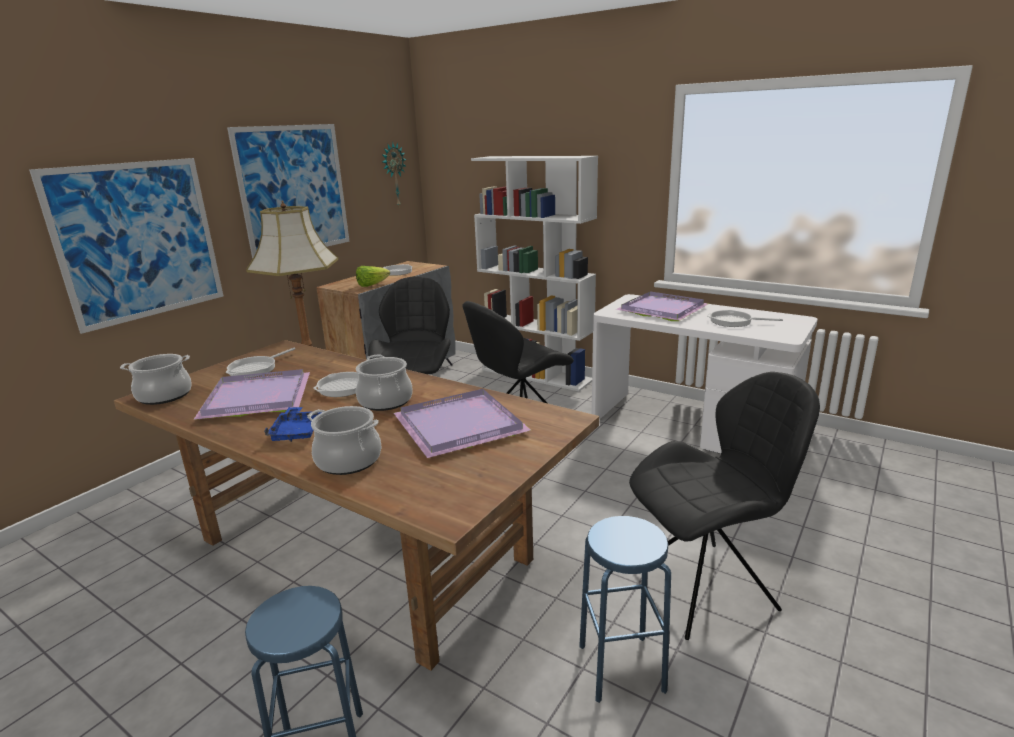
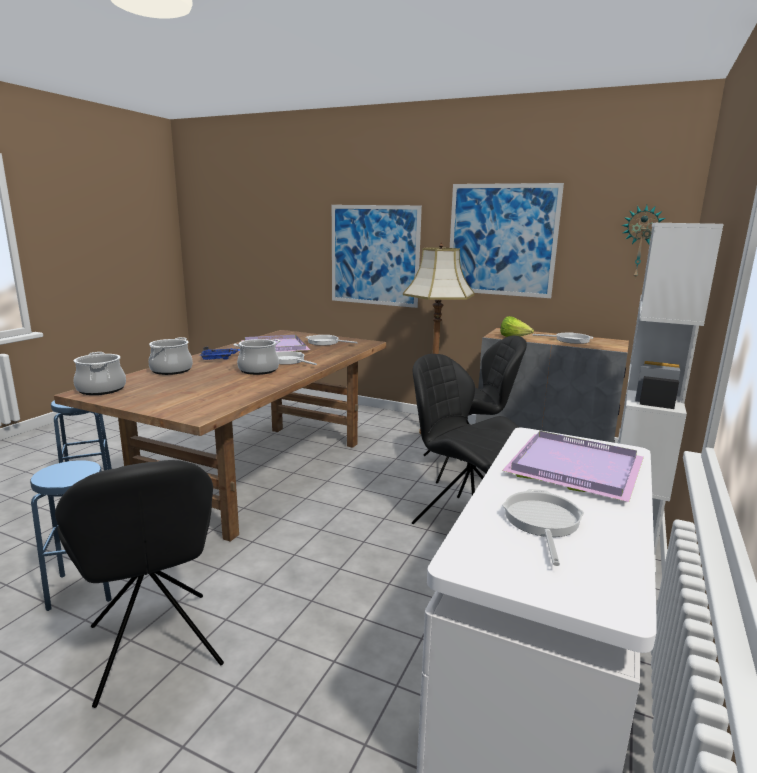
camera: 80 degrees right, 5 degrees down
cooking pot [120,354,192,405] -> cooking pot moved to [73,352,126,395]
purple tray [394,389,531,458] -> none

